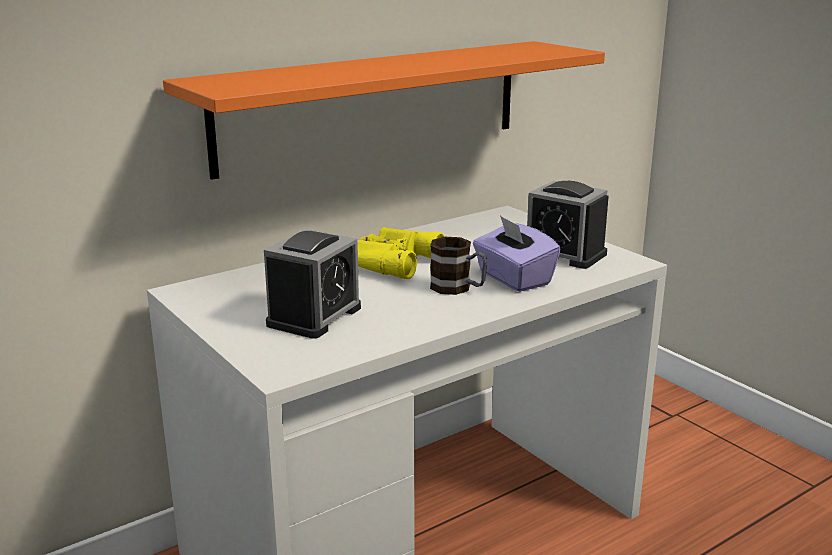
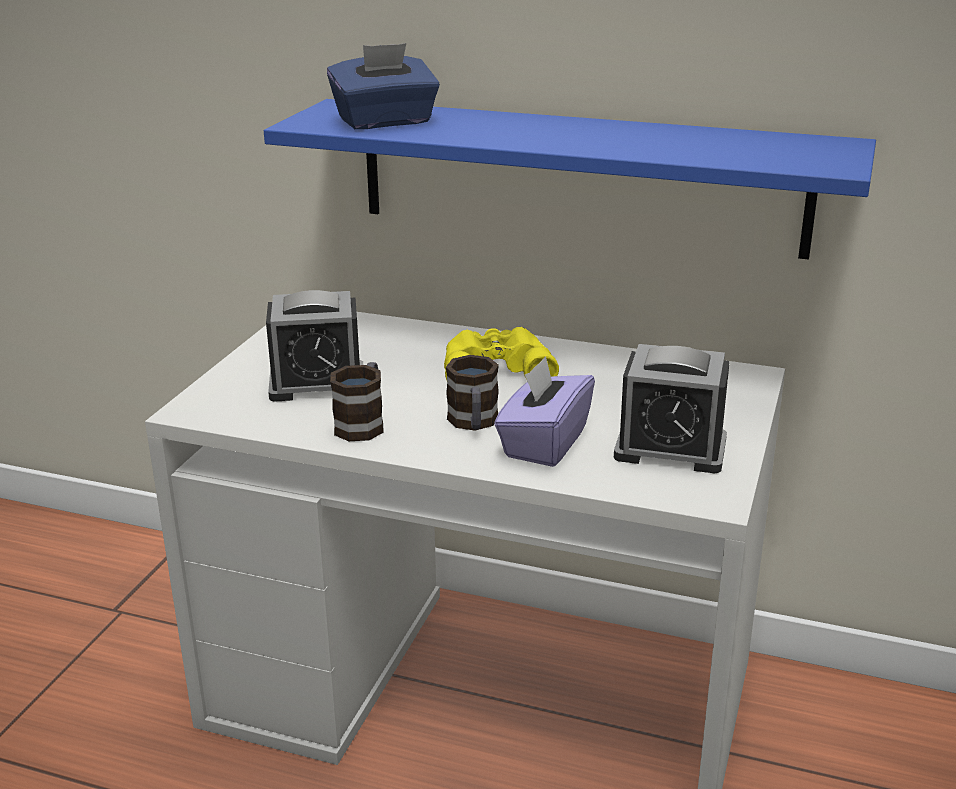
camera: 55 degrees right, 5 degrees up
orange shelf [163,41,605,180] -> blue shelf [264,99,876,260]
alarm clock [527,181,609,269] -> alarm clock turned 75 degrees counterclockwise [614,344,730,473]
none -> blue tissue box [327,43,440,129]
none -> mug [330,362,384,441]

